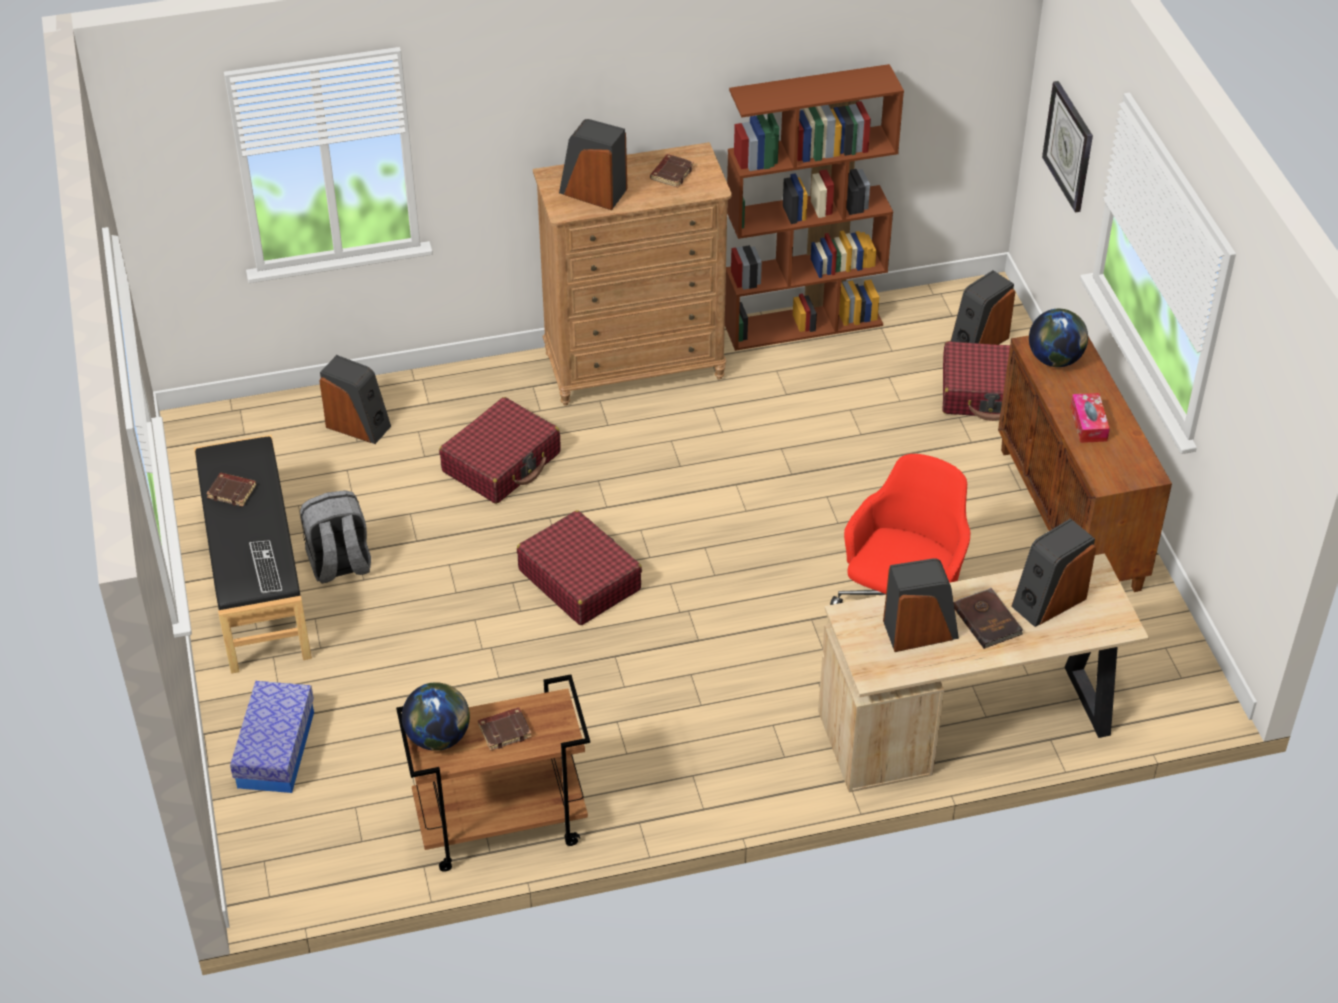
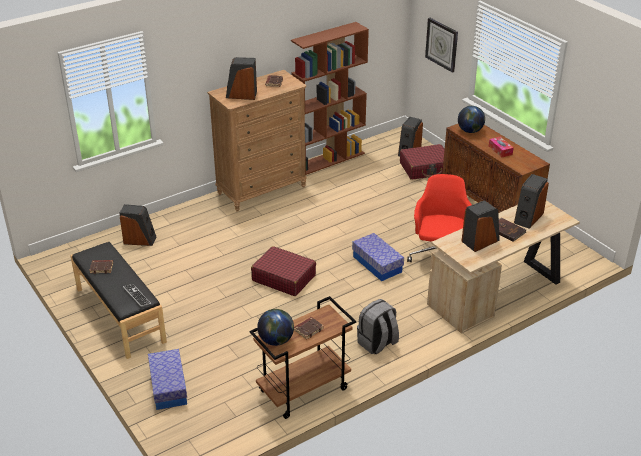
camera: 20 degrees left, 10 degrees down
grey backpack [300,490,371,583] -> grey backpack moved to [357,299,399,354]
red suitcase [439,397,561,504] -> none
none -> storage box [352,233,404,281]

